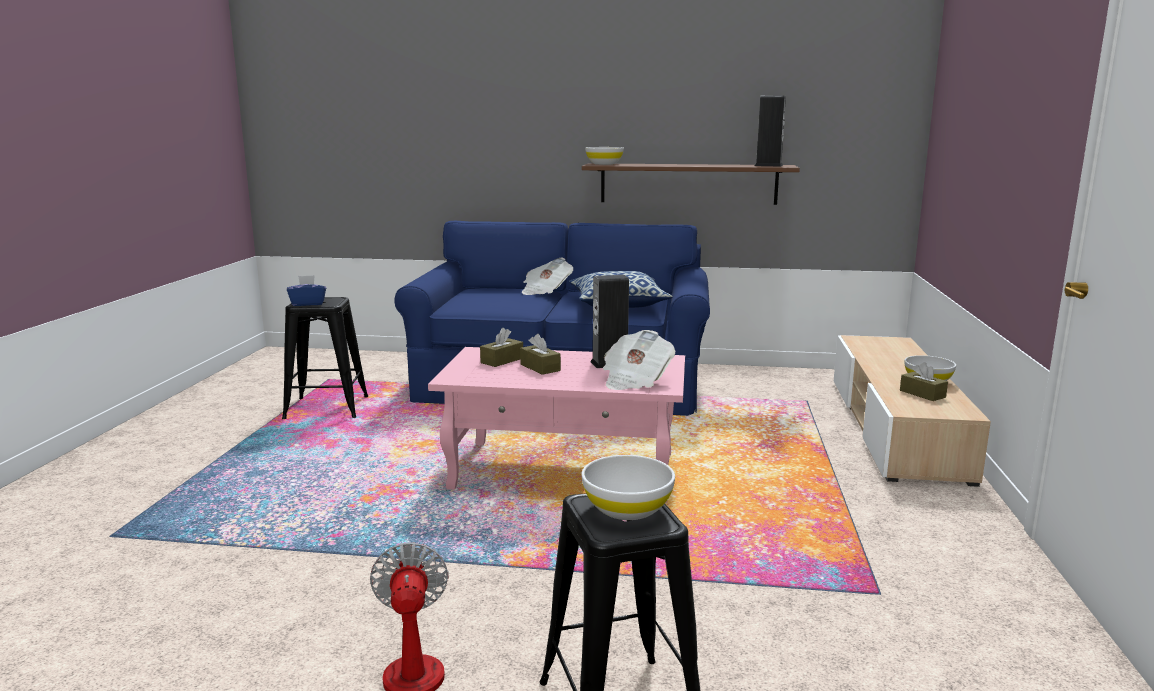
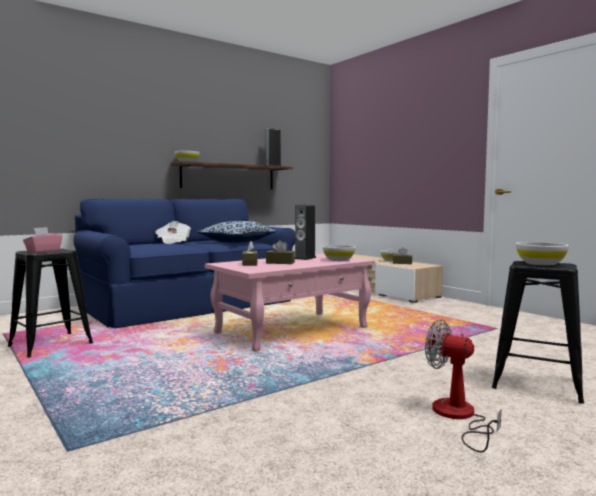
camera: 45 degrees left, 10 degrees down
blue tissue box [287,275,326,306] -> pink tissue box [23,227,62,253]
newspaper [603,330,675,390] -> white bowl [323,245,355,261]

